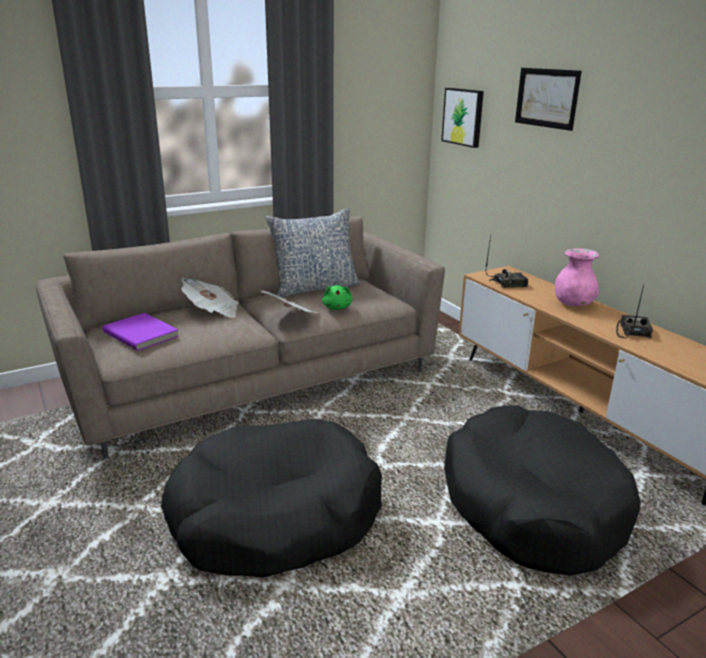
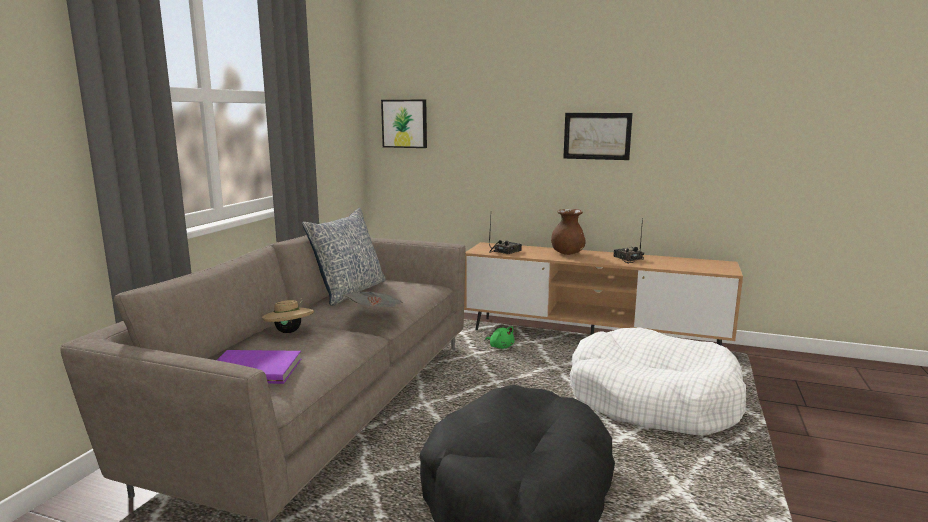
camera: 40 degrees left, 10 degrees down
newspaper [182,278,239,318] -> beige hat [262,300,314,333]
green plush toy [322,285,352,310] -> green plush toy moved to [485,326,515,349]
black dog bed [444,405,641,576] -> white dog bed [570,328,746,435]
picture [515,68,582,131] -> picture moved to [563,113,632,160]
pink vase [555,248,599,307] -> brown vase [551,209,586,255]

